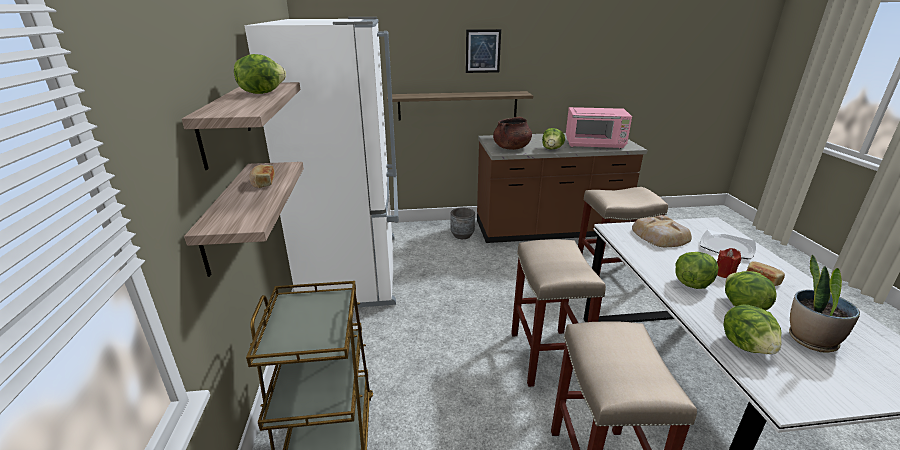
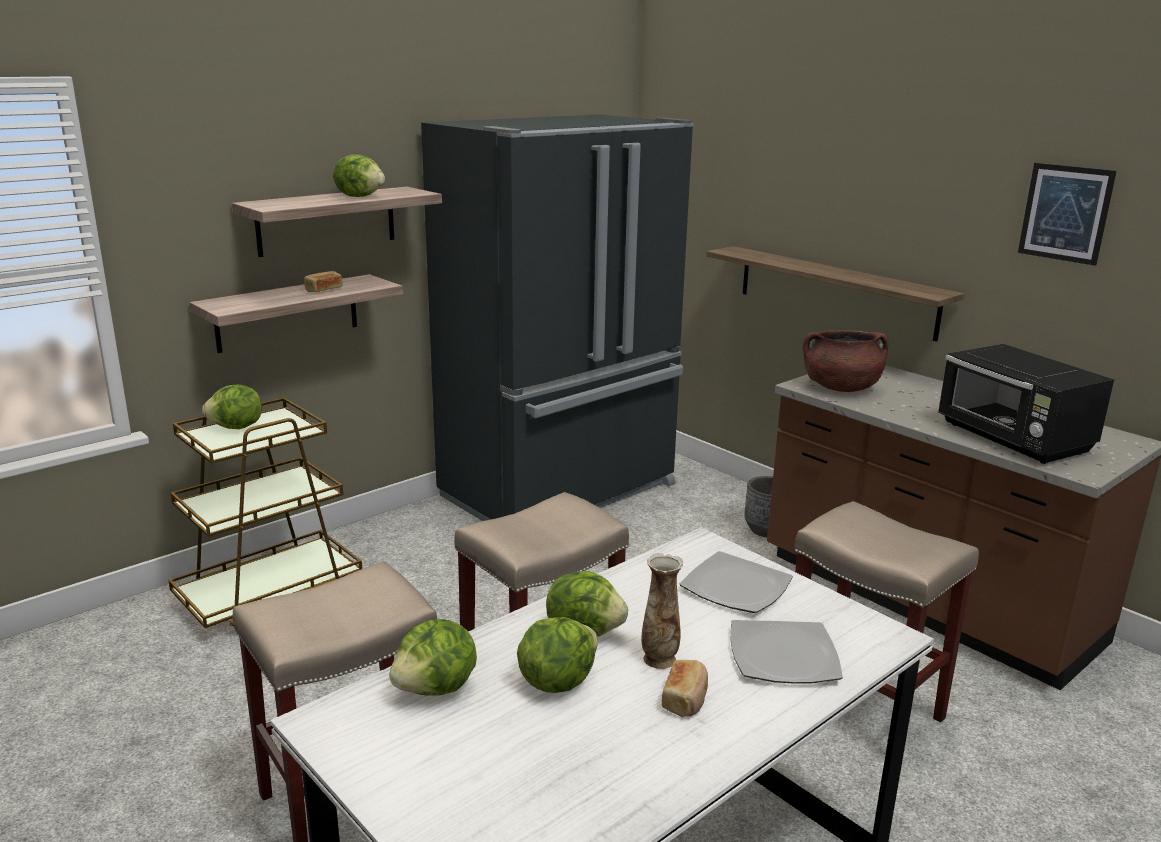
camera: 55 degrees right, 5 degrees down
white fridge [244,17,399,308] -> black fridge [421,114,694,521]
picture [466,29,501,73] -> picture moved to [1018,163,1117,266]
lettuce [542,128,565,149] -> lettuce moved to [202,384,262,429]
pink microwave [566,107,632,149] -> black microwave [938,344,1114,464]
bread [632,215,692,247] -> plate [680,551,793,613]
red candle [717,248,741,278] -> vase [642,553,683,669]
potted plant [789,255,860,353] -> none

